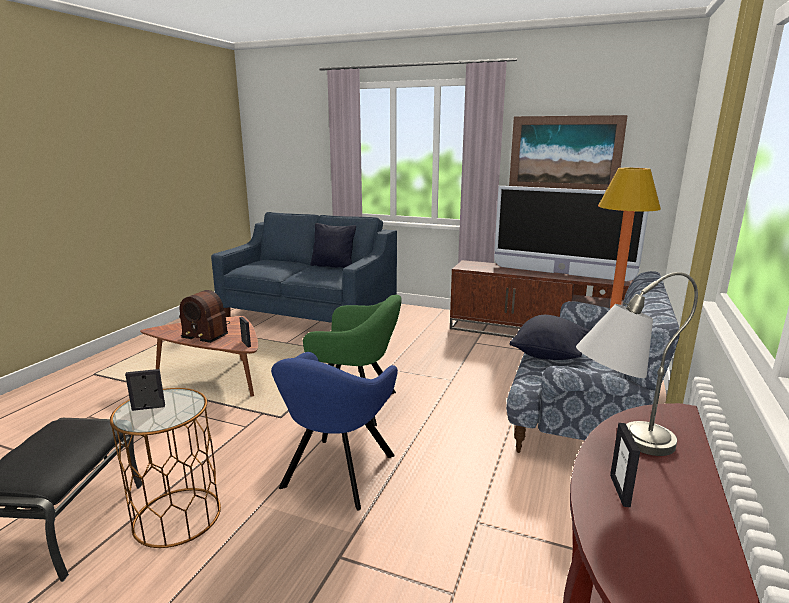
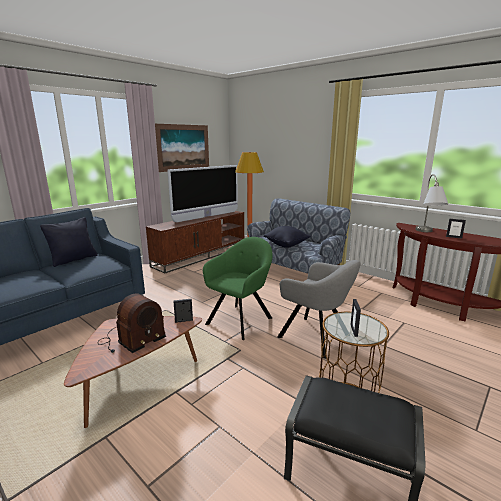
camera: 70 degrees left, 0 degrees up
blue armchair [271,352,398,511] -> grey armchair [278,260,361,359]

